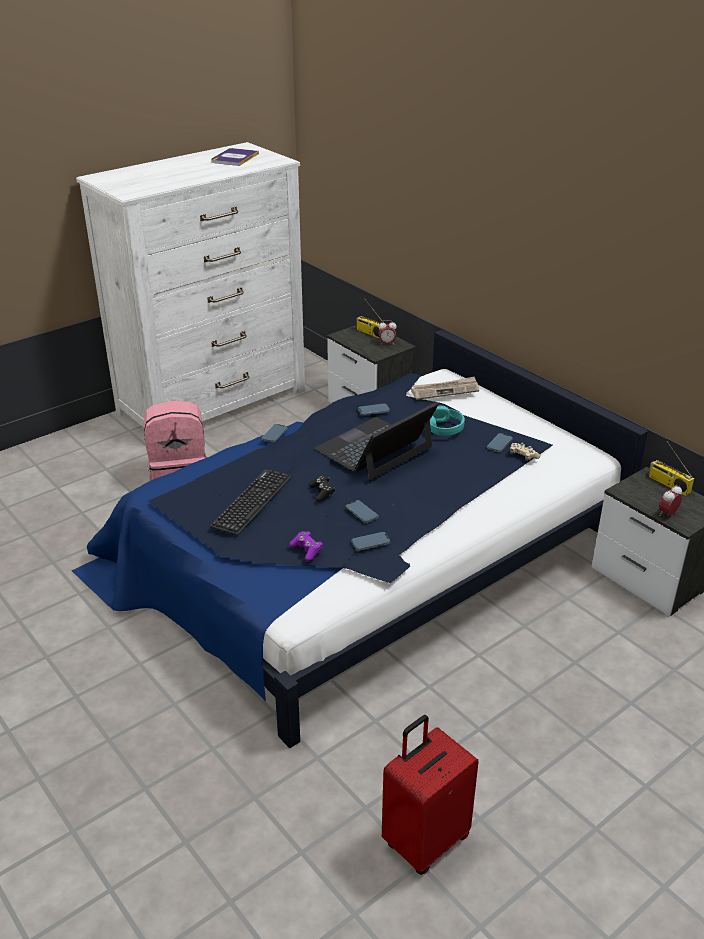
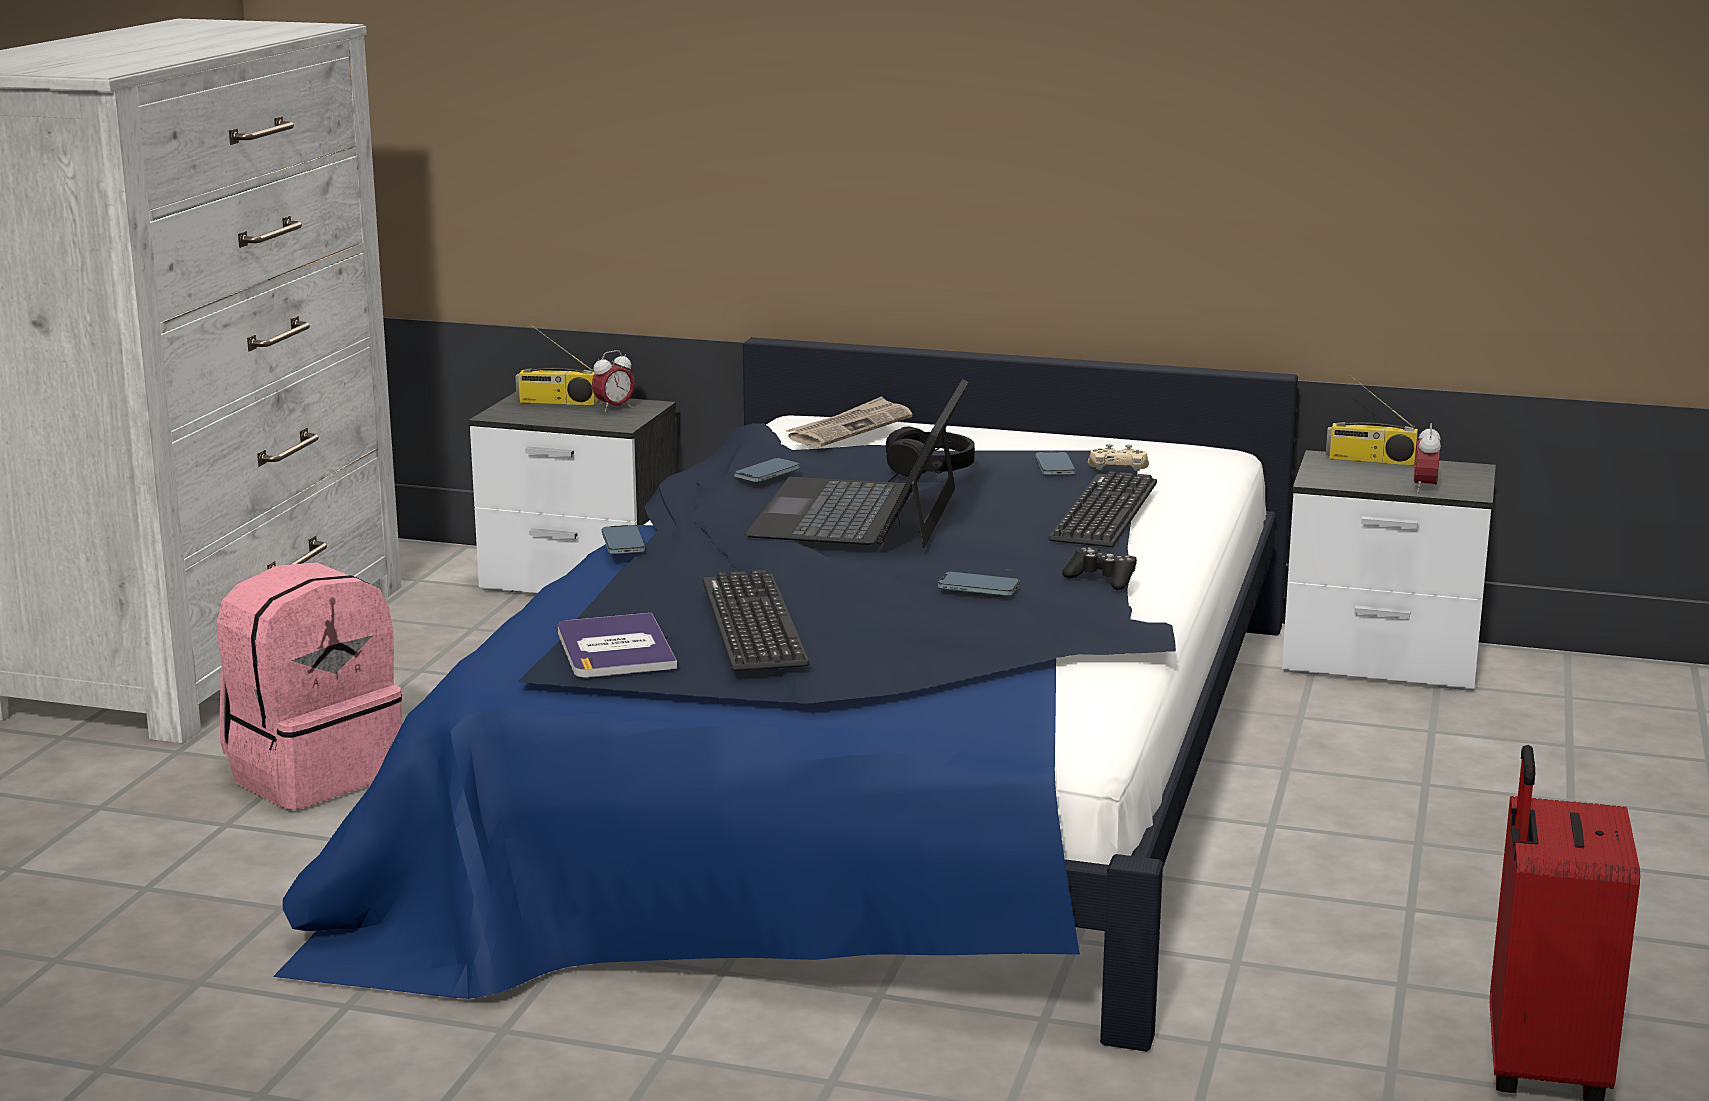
camera: 35 degrees left, 15 degrees down
book [211,148,259,166] -> book moved to [558,612,677,678]
purple game controller [289,531,323,561] -> none
black game controller [309,475,335,502] -> black game controller moved to [1062,547,1137,590]
phone [351,532,391,551] -> none
turquoise headphones [430,406,465,436] -> black headphones [886,427,975,477]
none -> keyboard [1049,471,1157,547]

